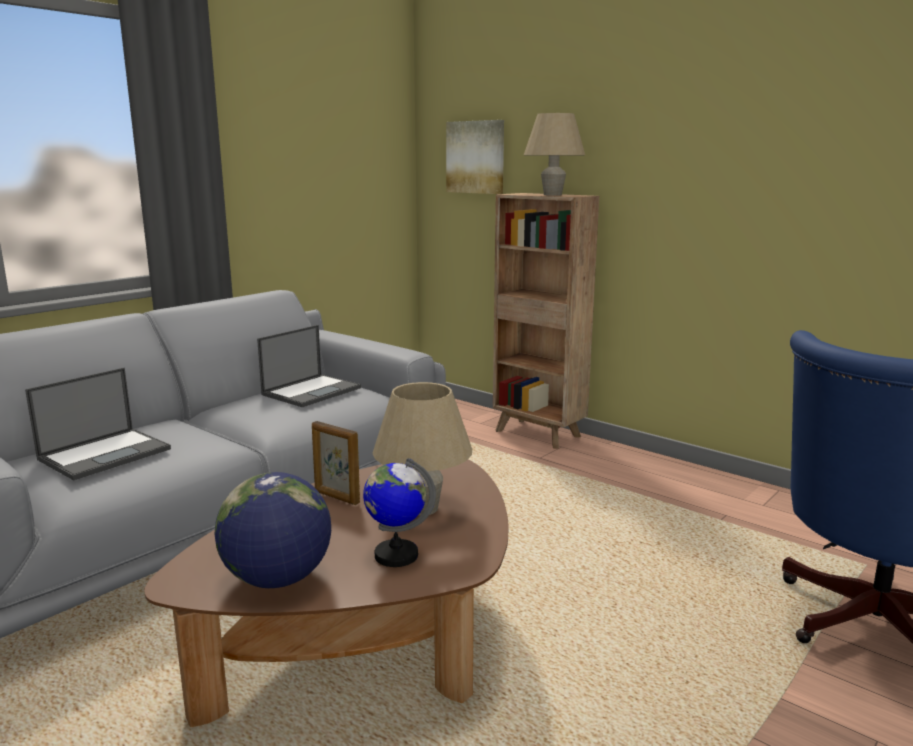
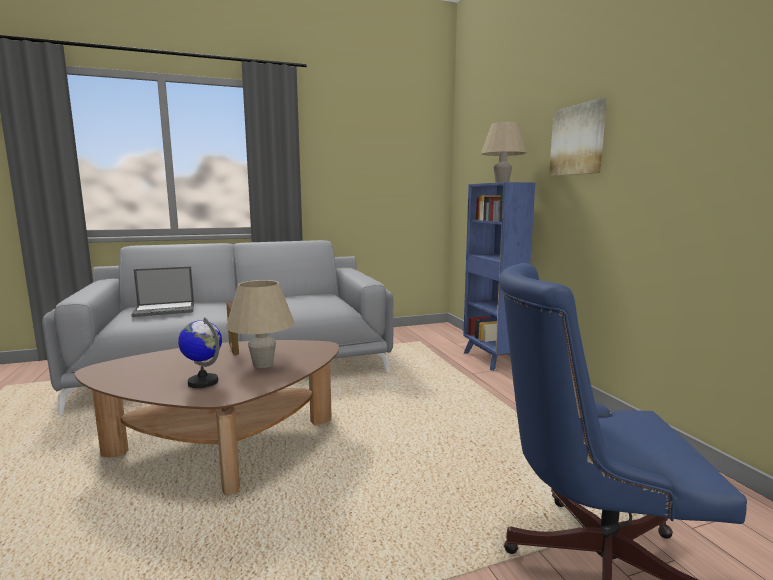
camera: 30 degrees right, 5 degrees down
globe [215,472,331,588] -> none
laptop [257,325,361,407] -> none
picture [446,120,504,194] -> picture moved to [549,98,607,176]
brown bookcase [493,193,599,449] -> blue bookcase [463,182,535,371]

